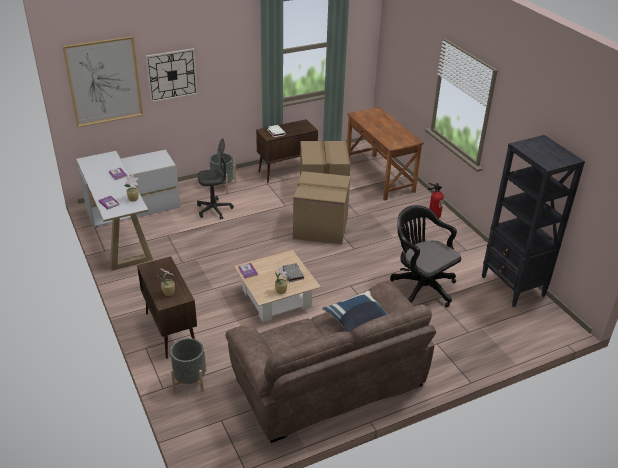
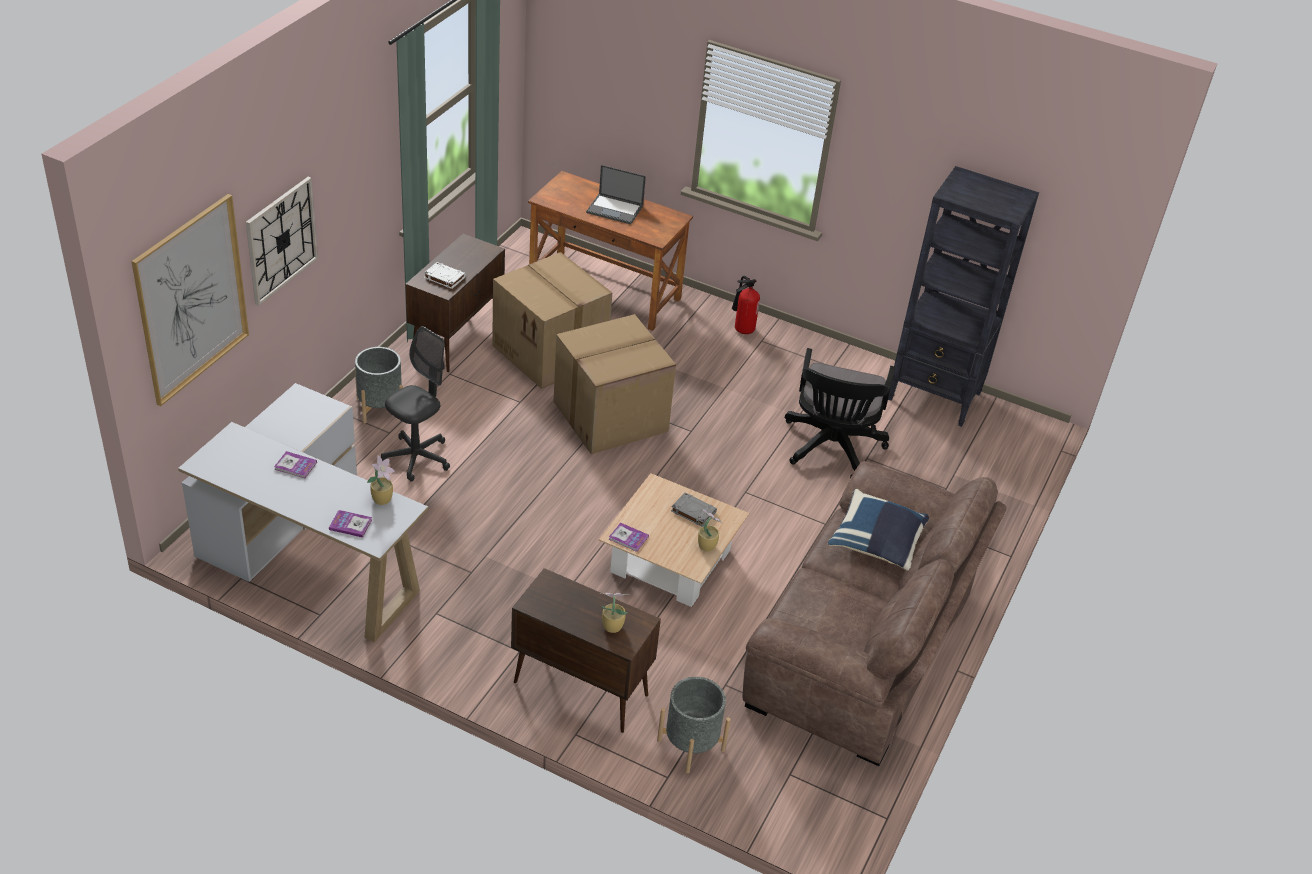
camera: 40 degrees left, 5 degrees up
black office chair [390,205,461,307] -> black office chair turned 90 degrees counterclockwise [785,348,895,479]
none -> laptop [586,165,646,224]

